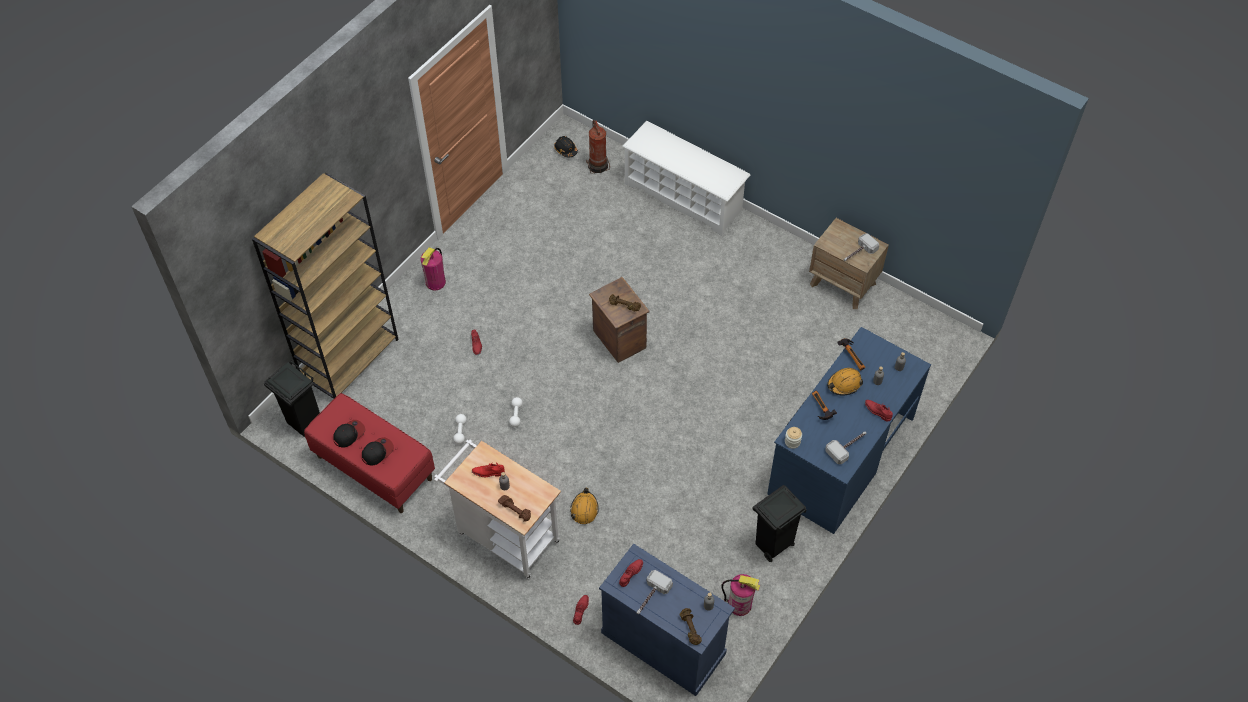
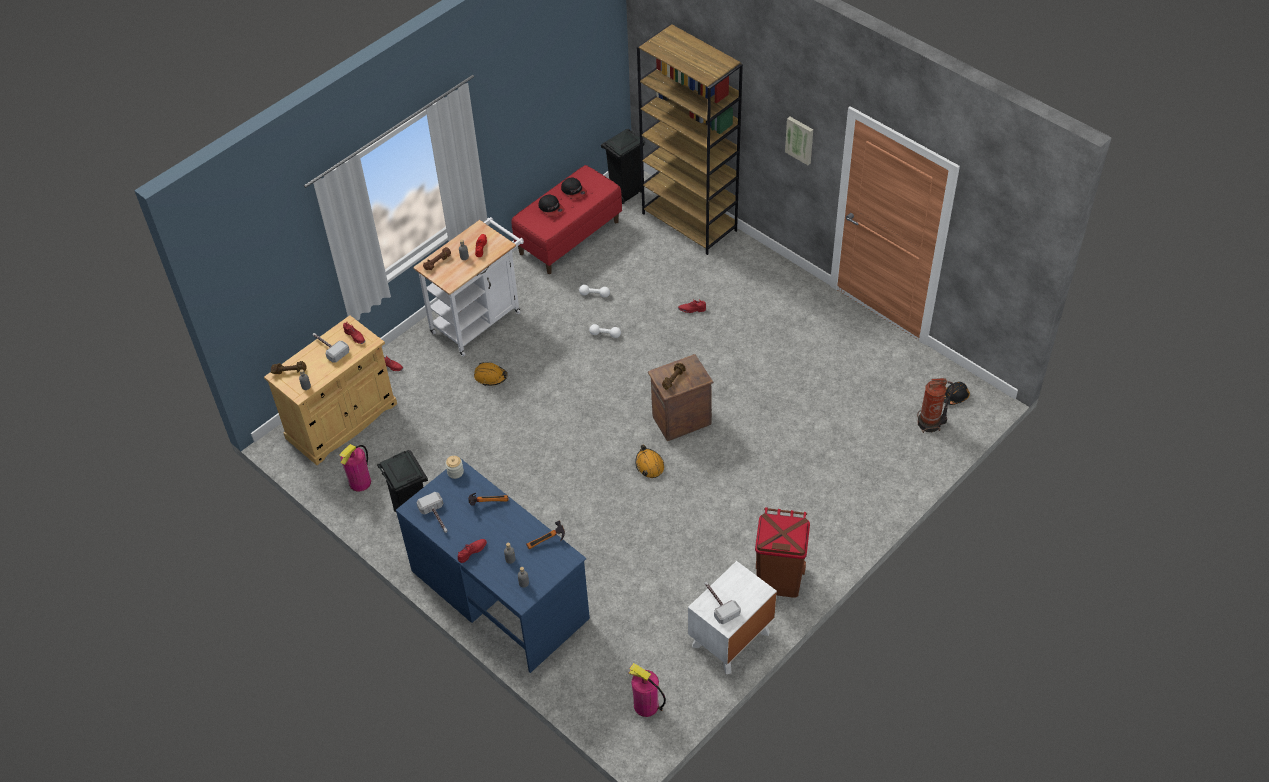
camera: 100 degrees right, 5 degrees down
fire extinguisher [420,247,446,290] -> fire extinguisher moved to [629,663,666,717]
blue cabinet [599,544,735,696] -> beige cabinet [264,315,397,465]
white shoe rack [623,121,750,236] -> none
brown nightstand [809,218,889,309] -> white nightstand [688,561,777,674]
orange hard hat [827,368,863,396] -> orange hard hat moved to [635,445,664,478]
none -> brown trash can [755,507,810,598]
none -> picture [785,117,813,165]

